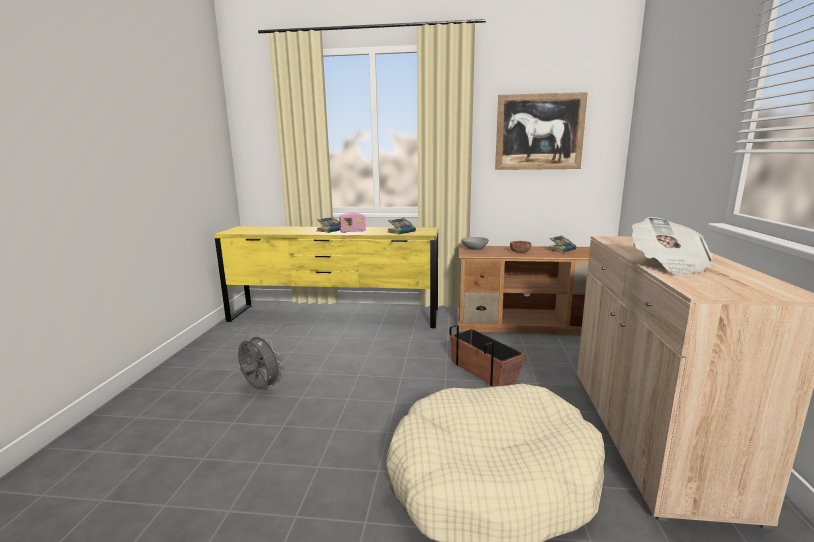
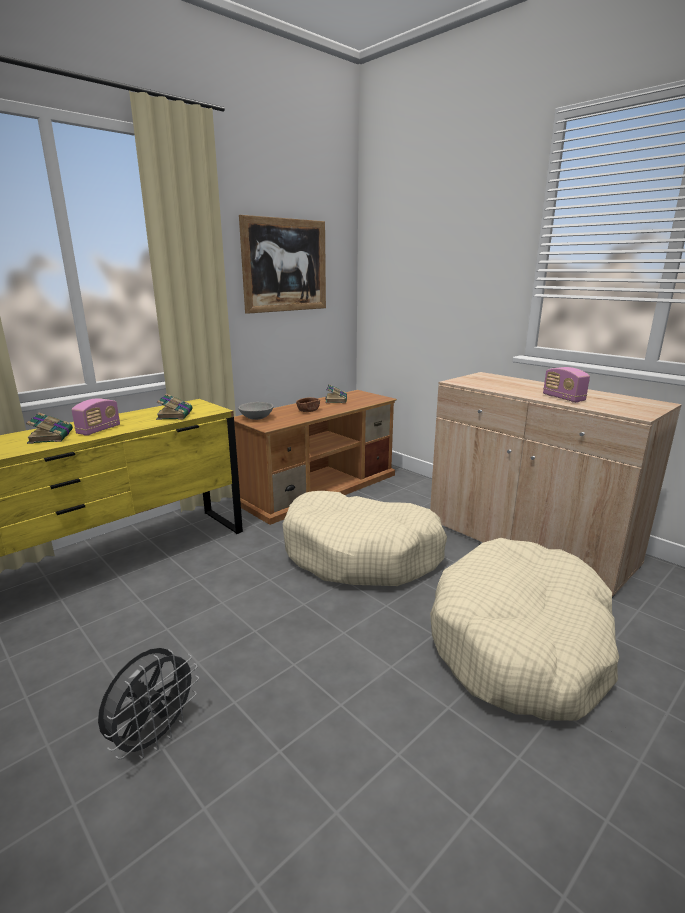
camera: 50 degrees left, 5 degrees up
grey fan [238,333,283,390] -> grey fan turned 135 degrees clockwise [98,648,199,760]
planter [450,325,526,387] -> beige dog bed [283,491,447,586]
newspaper [632,217,715,276] -> radio [543,367,590,403]

